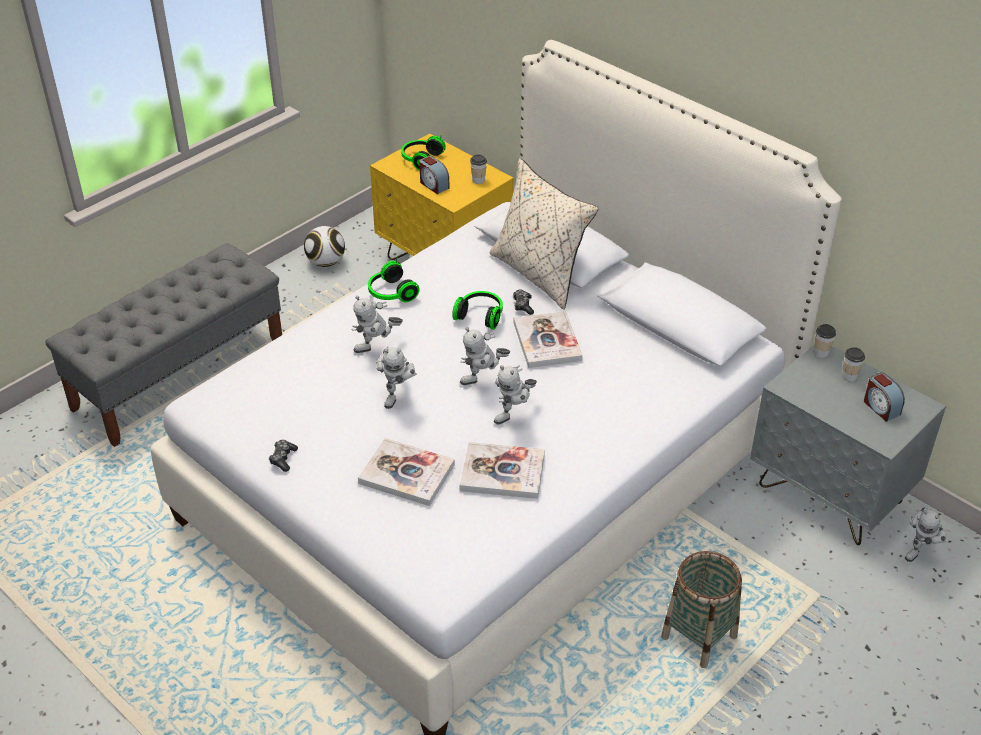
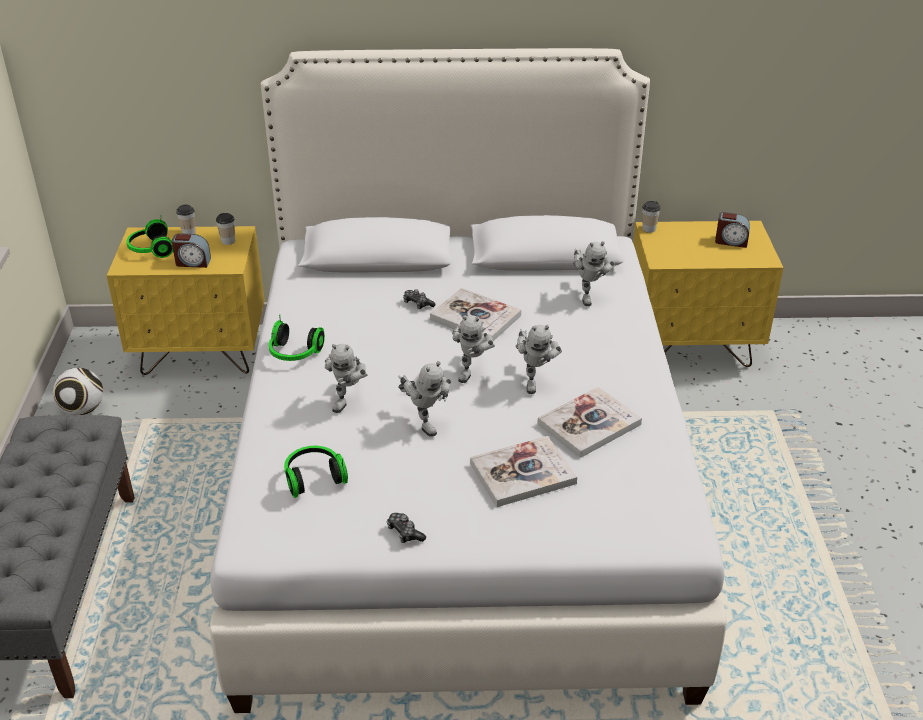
camera: 45 degrees left, 5 degrees down
headphones [452,291,503,330] -> headphones moved to [284,446,348,498]
beige pillow [490,158,599,309] -> none
basket [661,551,742,668] -> none
grey nightstand [750,344,946,545] -> yellow nightstand [633,221,784,367]
cup [842,347,865,382] -> cup moved to [176,204,196,234]
toy robot [905,505,946,562] -> toy robot moved to [573,241,615,306]

